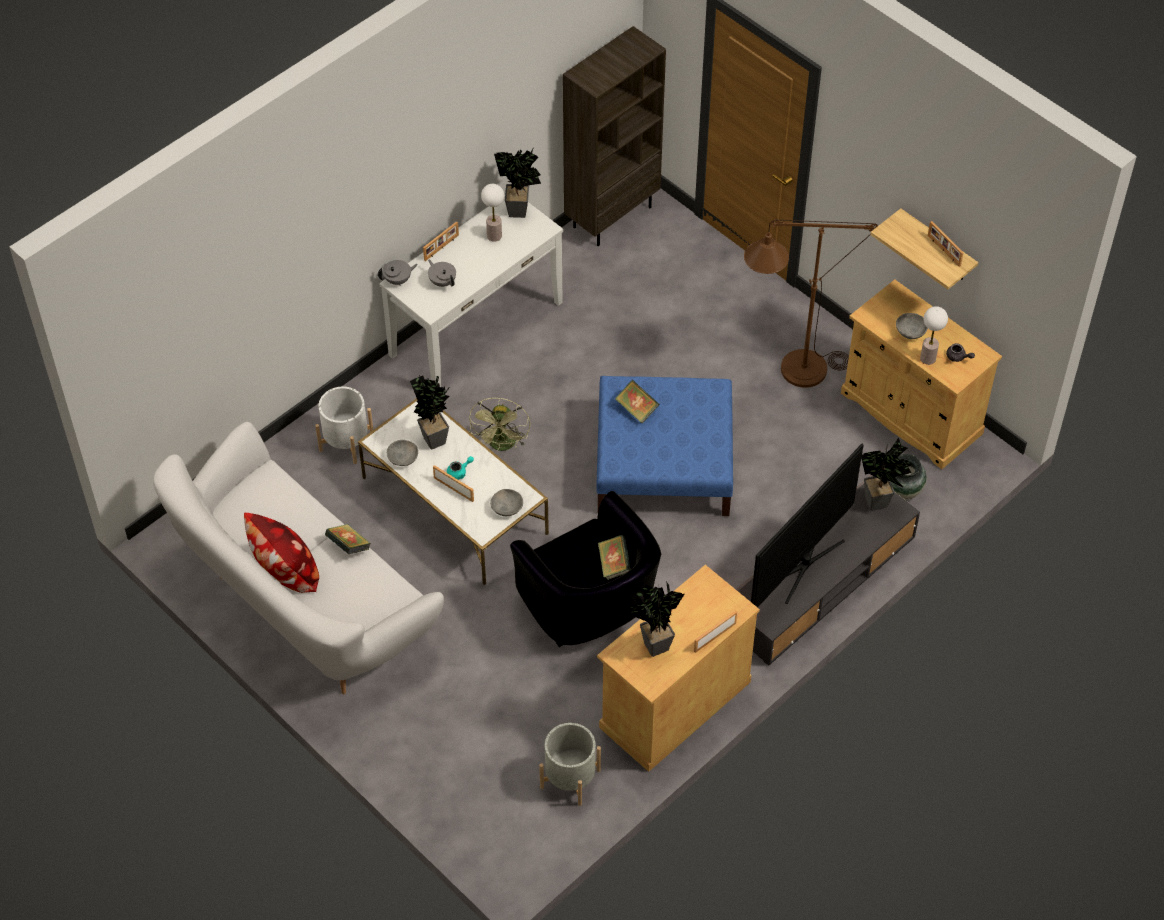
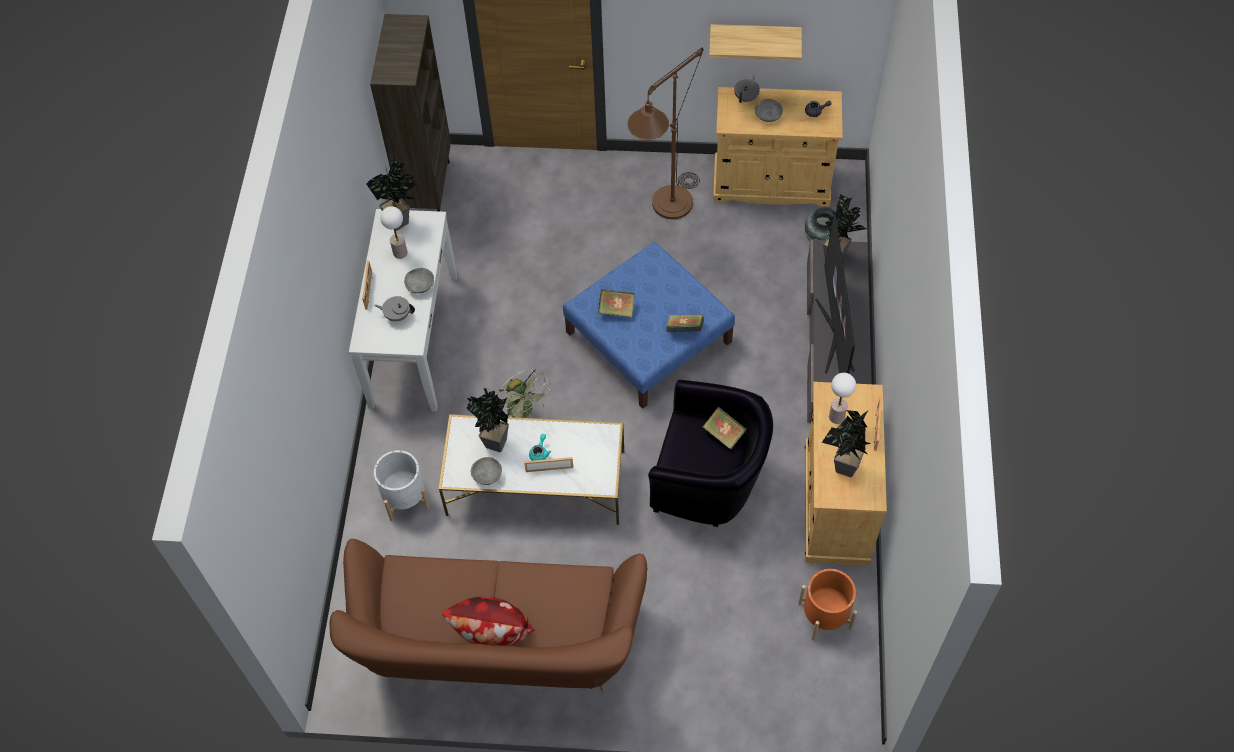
camera: 40 degrees left, 5 degrees up
white sofa [153,422,444,694] -> brown sofa [329,539,647,692]
book [325,524,371,554] -> book moved to [666,314,704,332]
grey teapot [378,260,418,285] -> grey teapot moved to [734,75,760,103]
grey bowl [490,489,523,516] -> grey bowl moved to [404,268,434,294]
grey planter [539,723,601,806] -> orange planter [798,569,857,640]
table lamp [920,306,948,365] -> table lamp moved to [829,373,856,424]
picture frame [928,221,964,267] -> none

